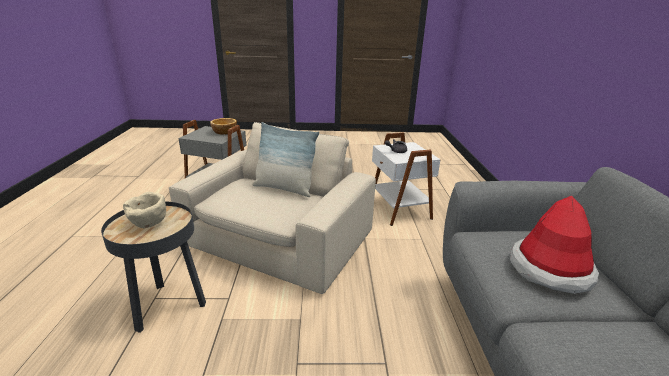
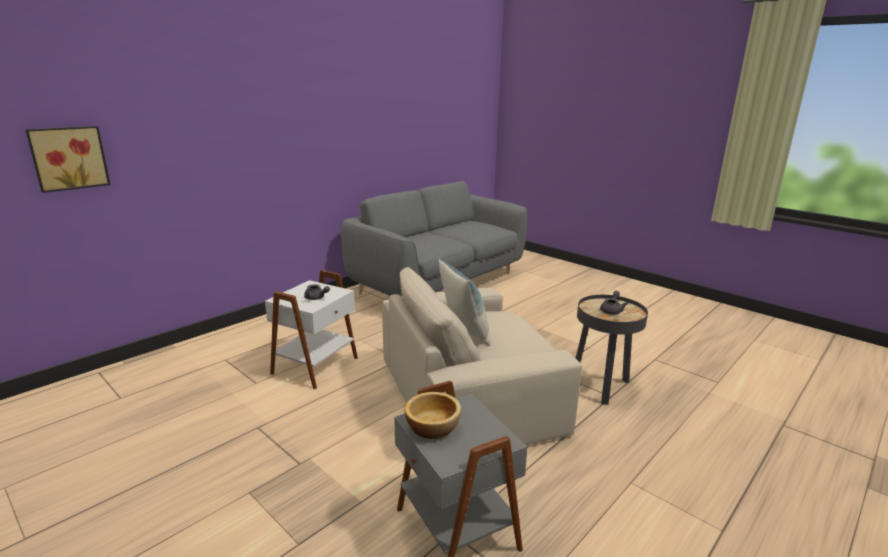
camera: 135 degrees left, 5 degrees down
beige bowl [123,192,166,229] -> grey teapot [600,291,628,315]
hat [510,196,599,294] -> none
none -> picture [25,126,110,193]

